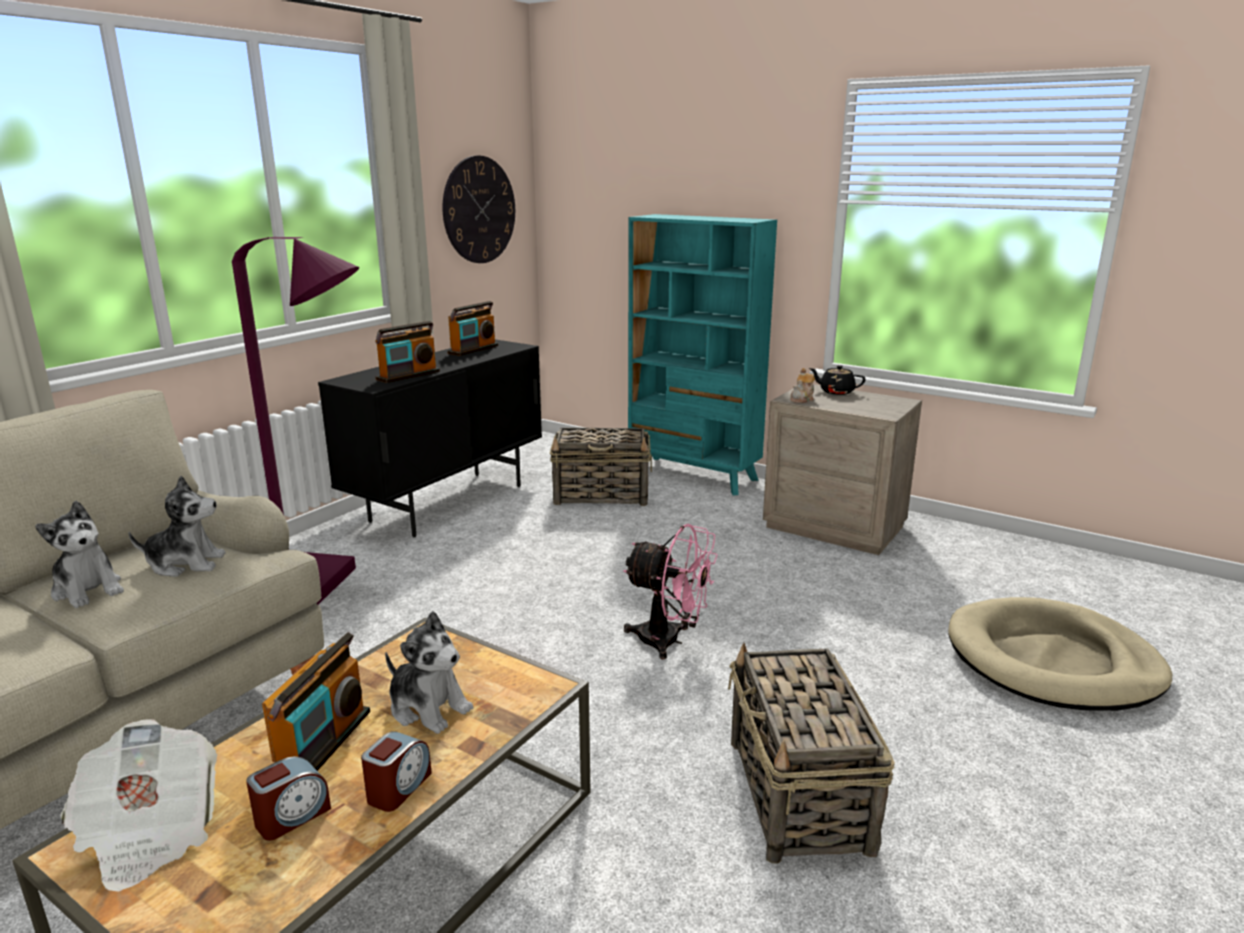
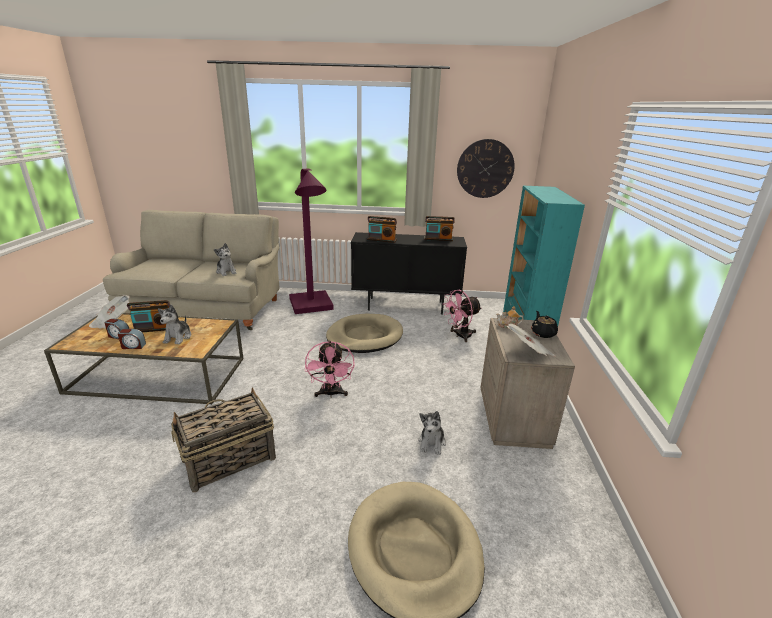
camera: 60 degrees right, 5 degrees up
plush toy [35,501,124,608] -> plush toy moved to [418,411,446,455]
basket [550,427,652,506] -> pink fan [442,290,482,342]
none -> beige dog bed [326,314,403,353]
none -> newspaper [507,324,556,356]

